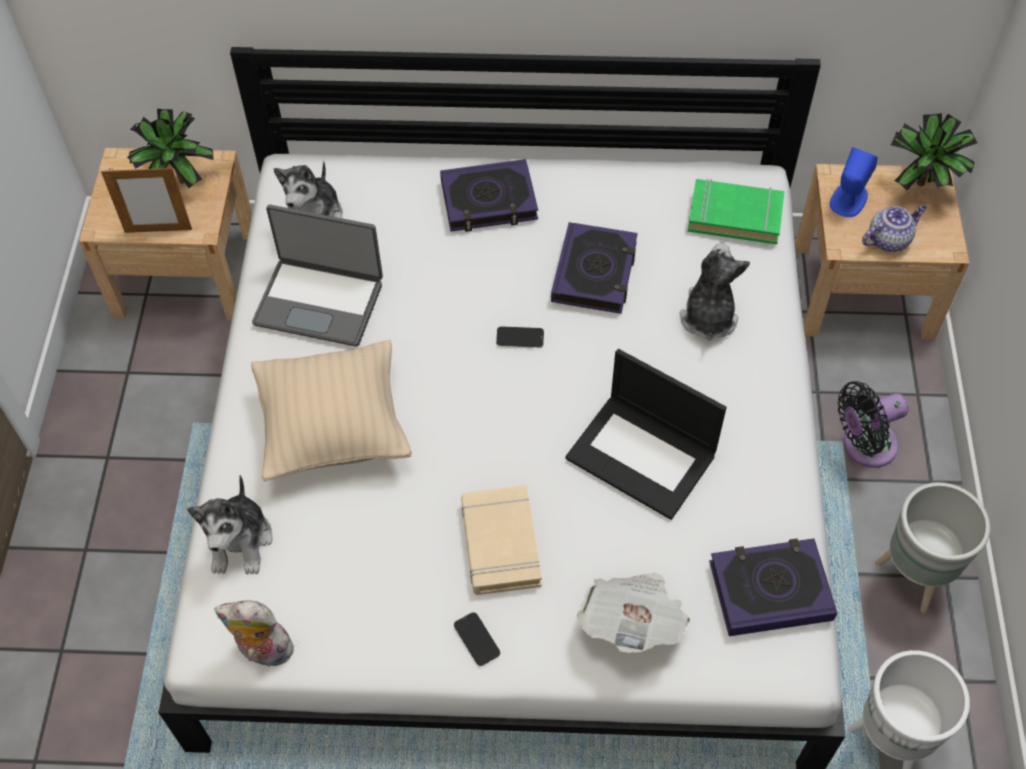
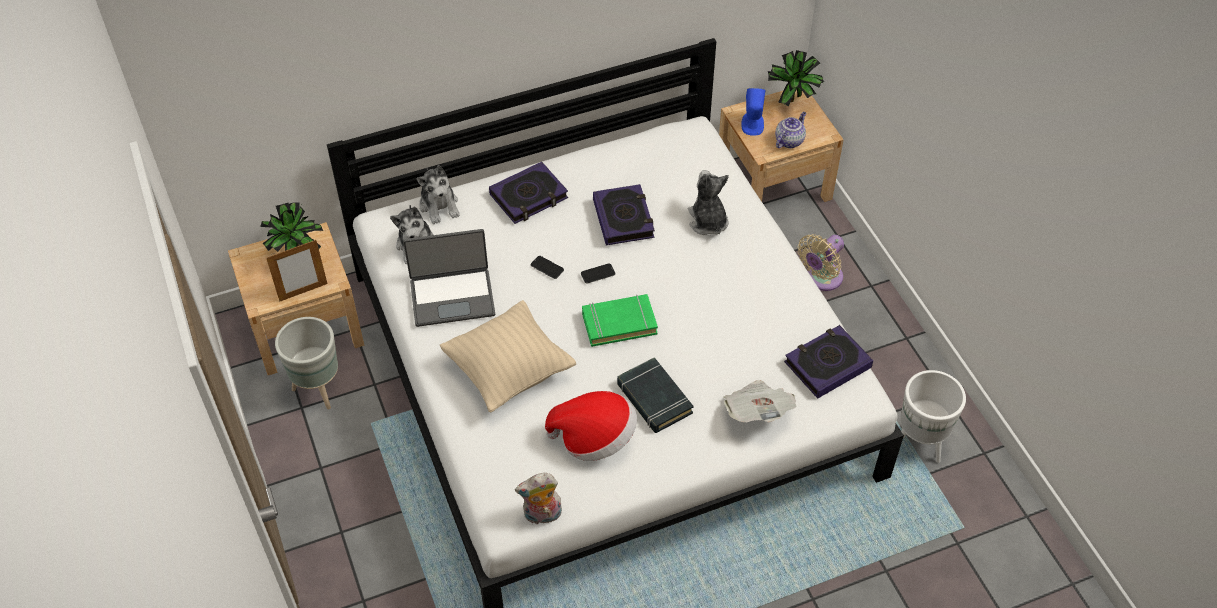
camera: 25 degrees left, 5 degrees down
plush toy [187,475,273,574] -> plush toy moved to [416,165,460,224]
phone [454,612,500,666] -> phone moved to [531,256,564,279]
beige book [461,485,542,595] -> black book [617,357,694,433]
laptop [565,349,727,520] -> none
green book [687,179,784,244] -> green book moved to [582,294,658,347]
black fan [838,381,909,467] -> beige fan [798,234,844,291]
grey planter [875,482,990,613] -> grey planter moved to [275,317,338,409]
none -> hat [545,391,637,461]

